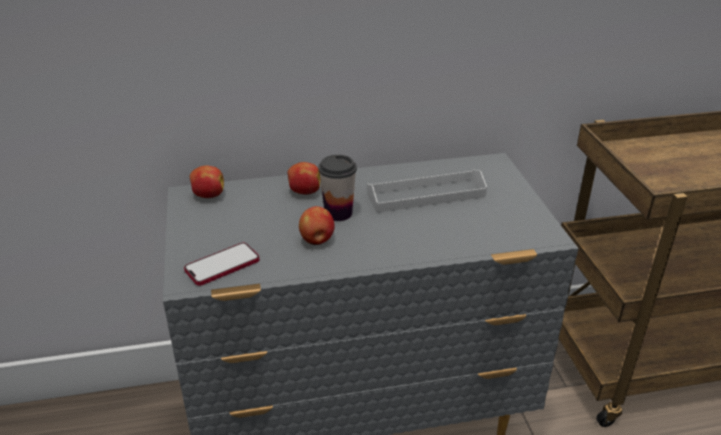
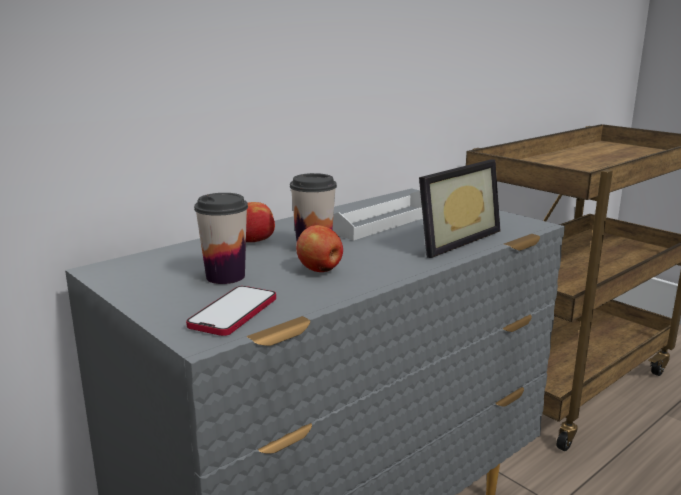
camera: 30 degrees left, 15 degrees down
apple [190,166,224,198] -> none
none -> cup [194,193,248,284]
none -> picture frame [419,159,500,258]

